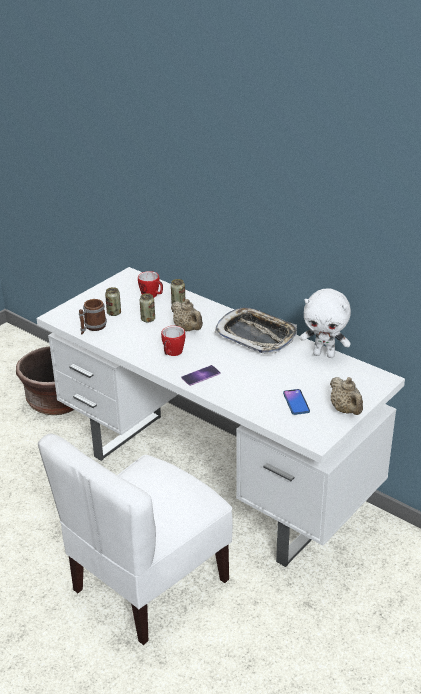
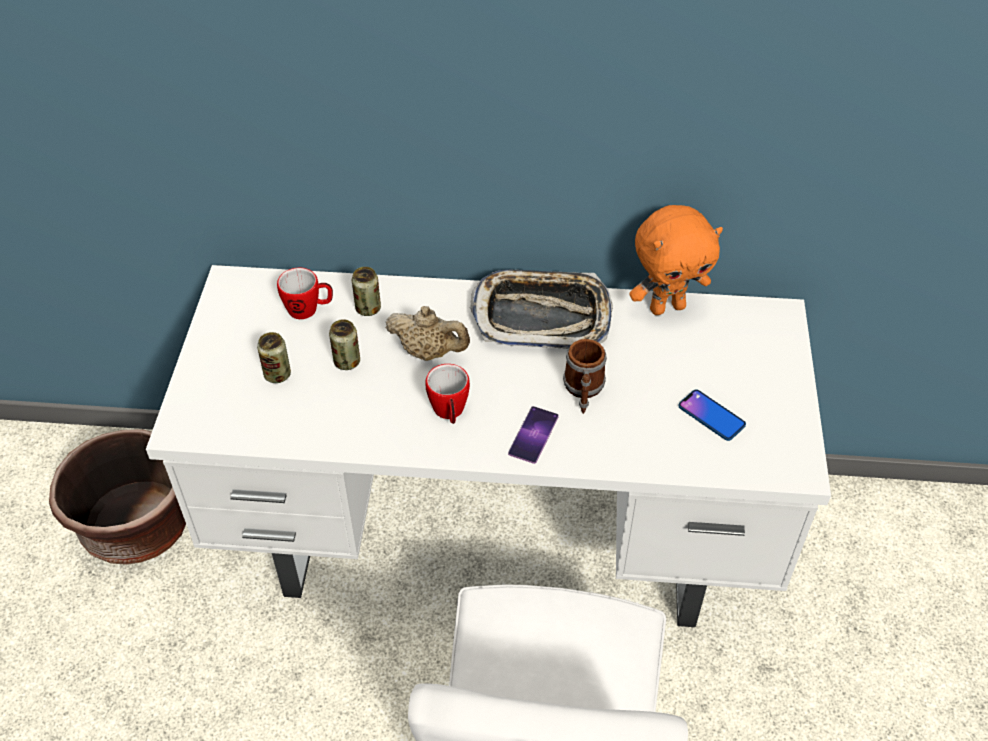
camera: 35 degrees left, 15 degrees up
mug [79,299,107,335] -> mug moved to [563,339,607,414]
white plush toy [300,288,351,358] -> orange plush toy [629,205,723,315]
beige teapot [330,377,363,415] -> none

